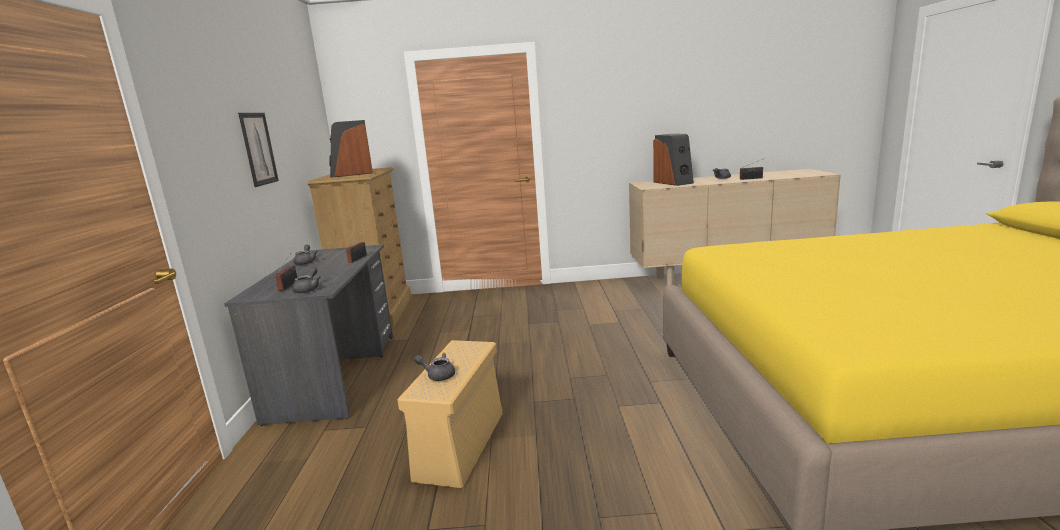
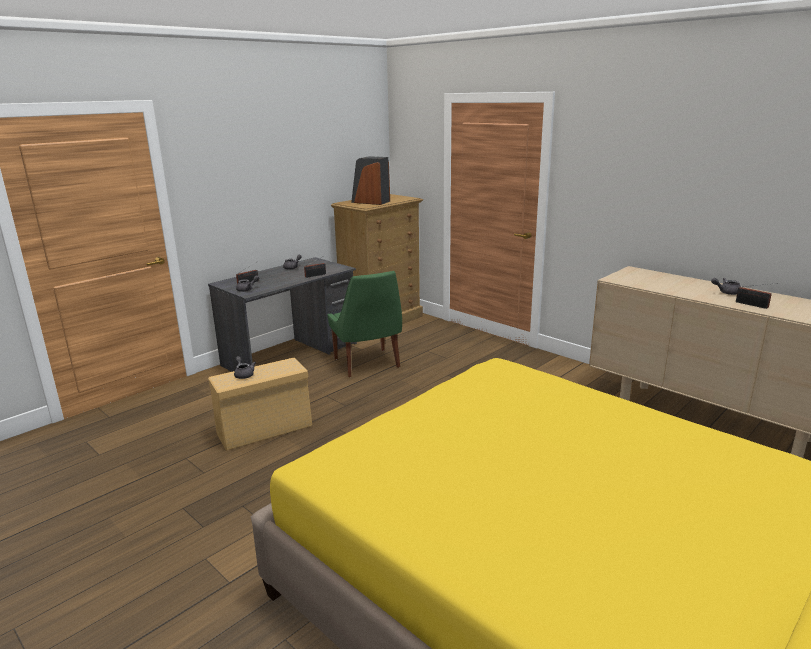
camera: 45 degrees right, 5 degrees up
picture [238,113,279,187] -> none
speaker [653,134,694,186] -> none
none -> green chair [327,271,402,377]

